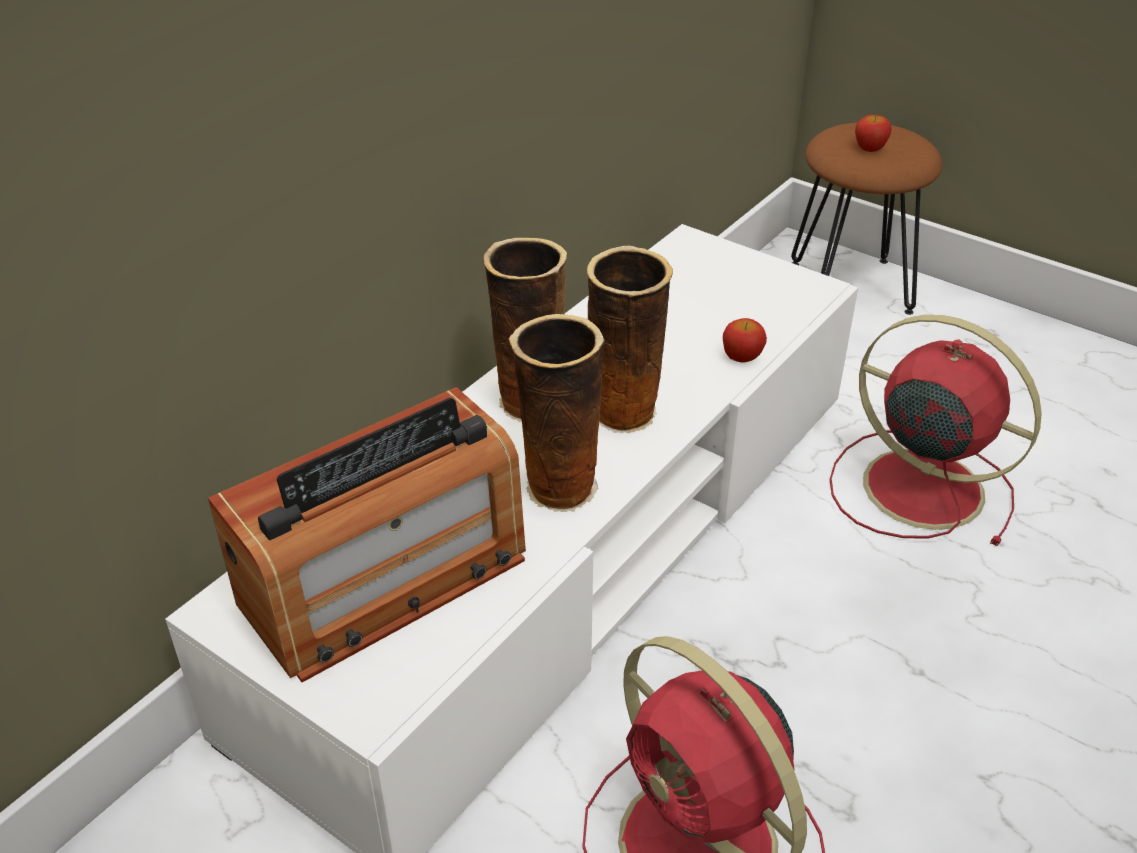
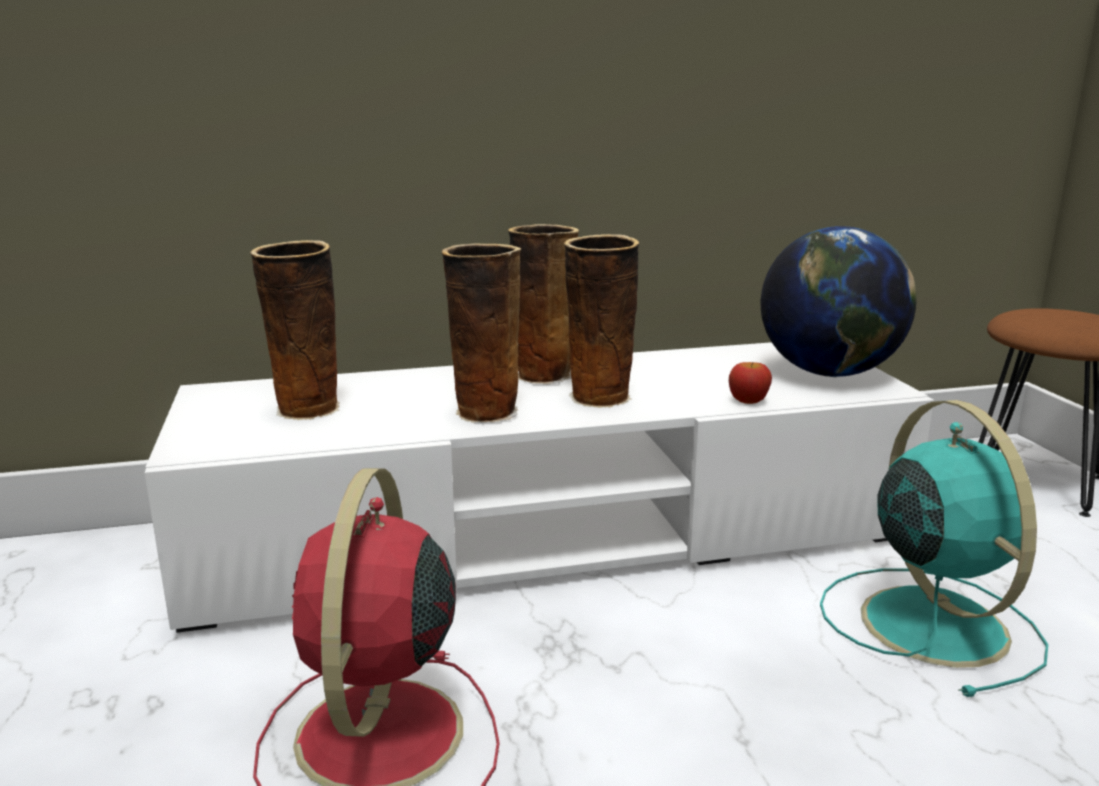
camera: 40 degrees right, 20 degrees down
radio [208,387,526,682] -> vase [250,240,340,420]
red fan [830,315,1042,546] -> turquoise fan [820,400,1048,697]
apple [855,115,892,152] -> none
none -> globe [761,226,917,377]

